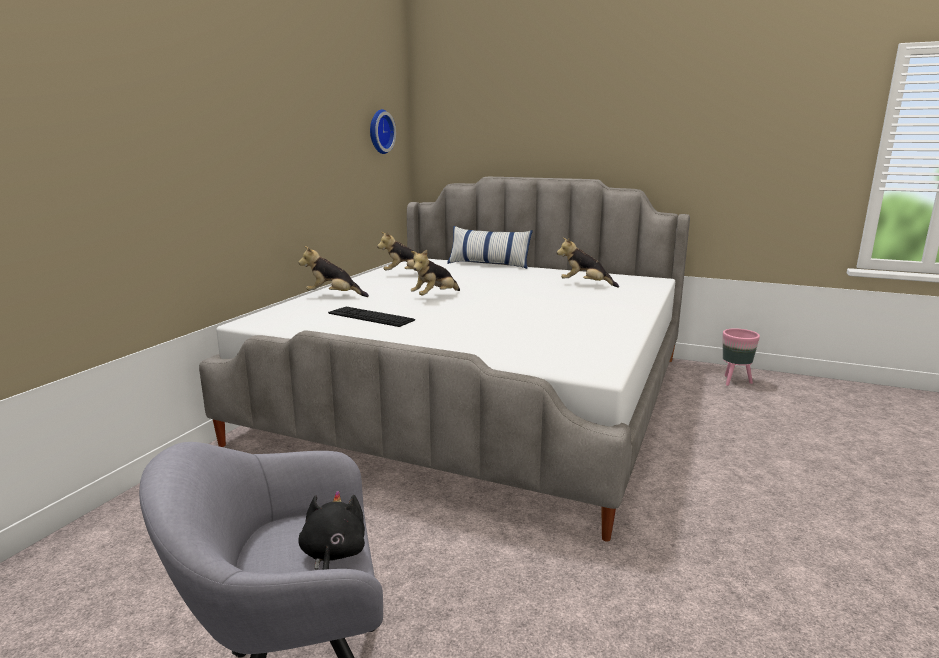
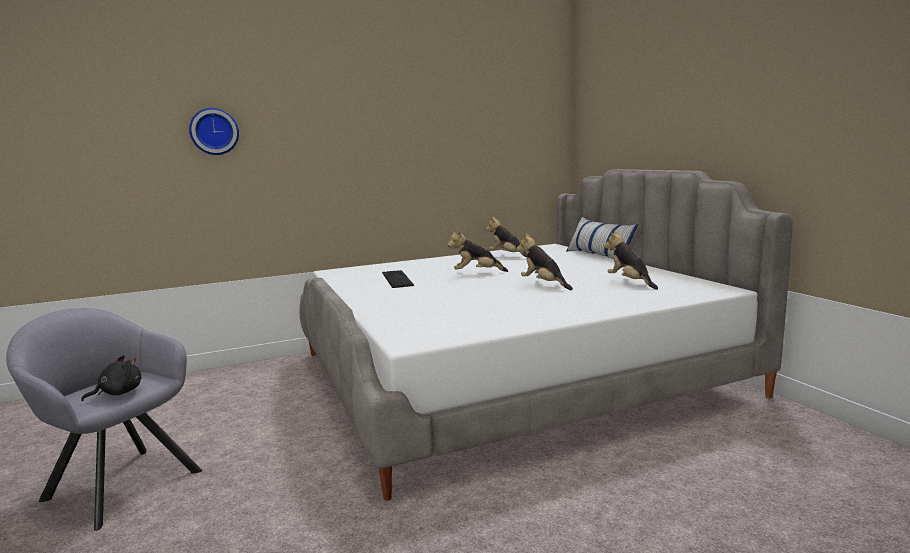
camera: 45 degrees right, 5 degrees down
plush toy [299,246,369,297] -> plush toy moved to [517,234,573,290]
wall clock [370,109,396,154] -> wall clock moved to [189,108,239,155]
pink planter [723,328,760,386] -> none

